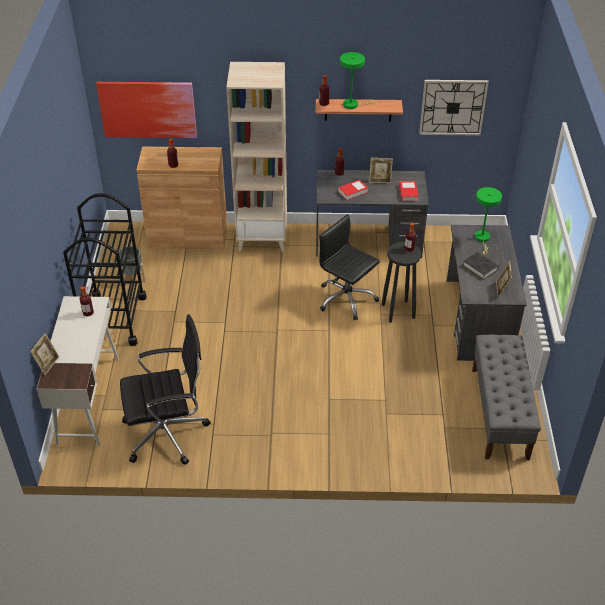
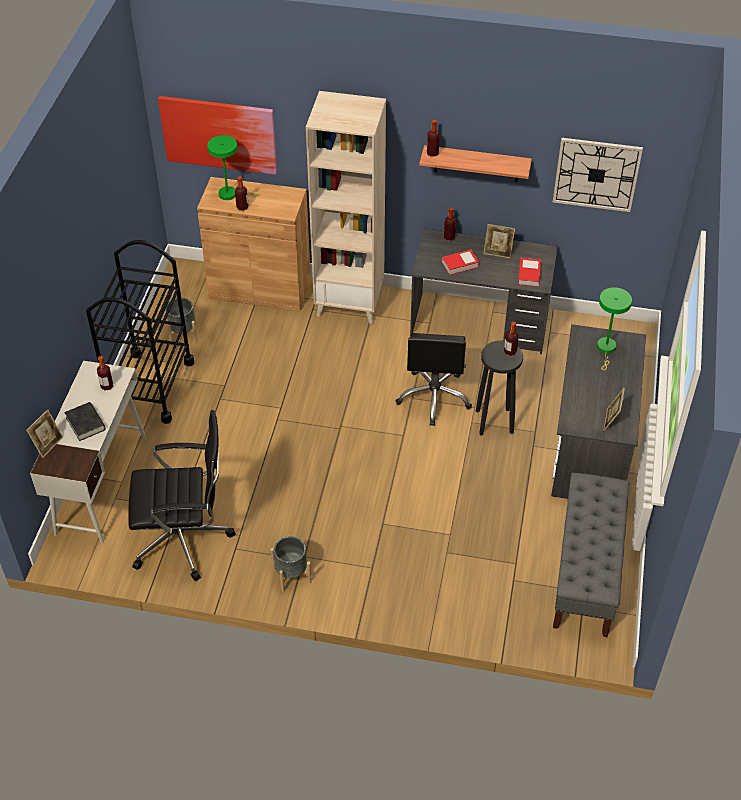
camera: 10 degrees right, 5 degrees up
black office chair [319,214,380,320] -> black office chair turned 135 degrees counterclockwise [395,333,472,426]
green table lamp [340,52,377,109] -> green table lamp moved to [207,135,259,200]
black book [463,252,499,280] -> black book moved to [64,402,106,441]
none -> grey planter [270,536,312,592]

